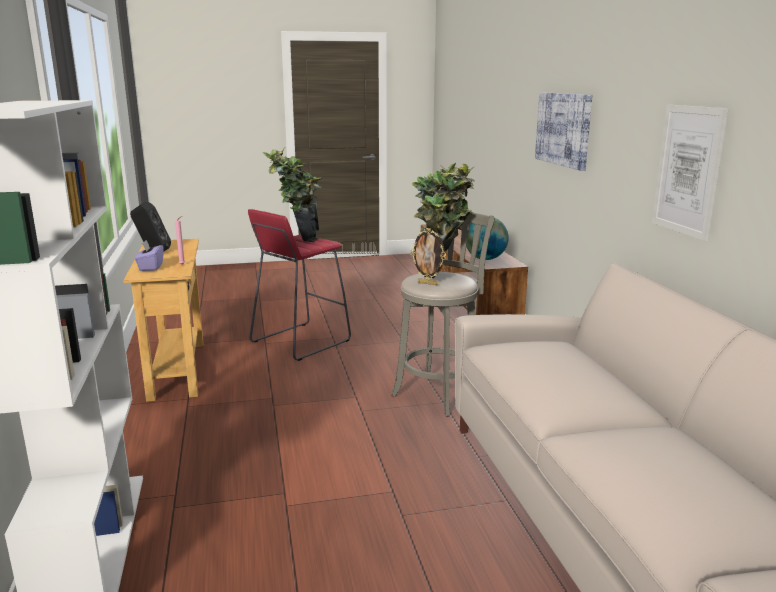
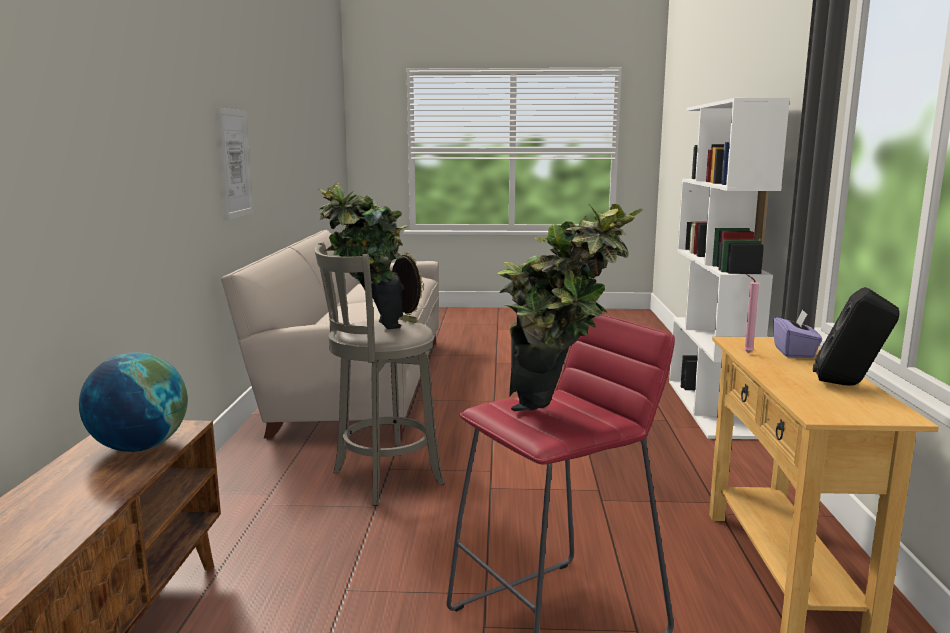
camera: 165 degrees left, 5 degrees down
picture [535,92,592,171] -> none

